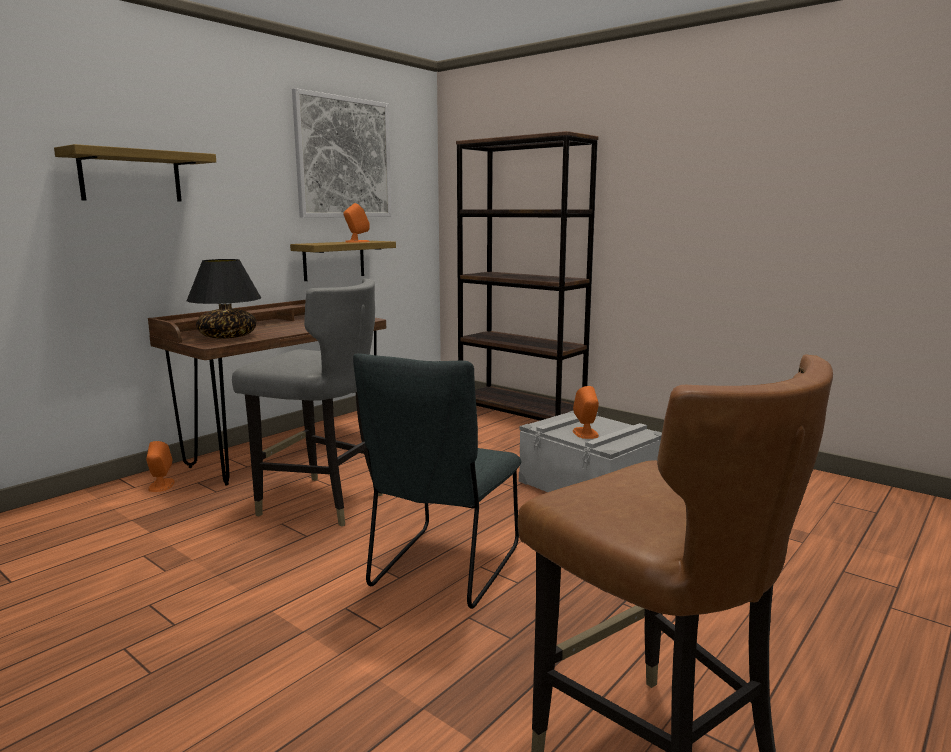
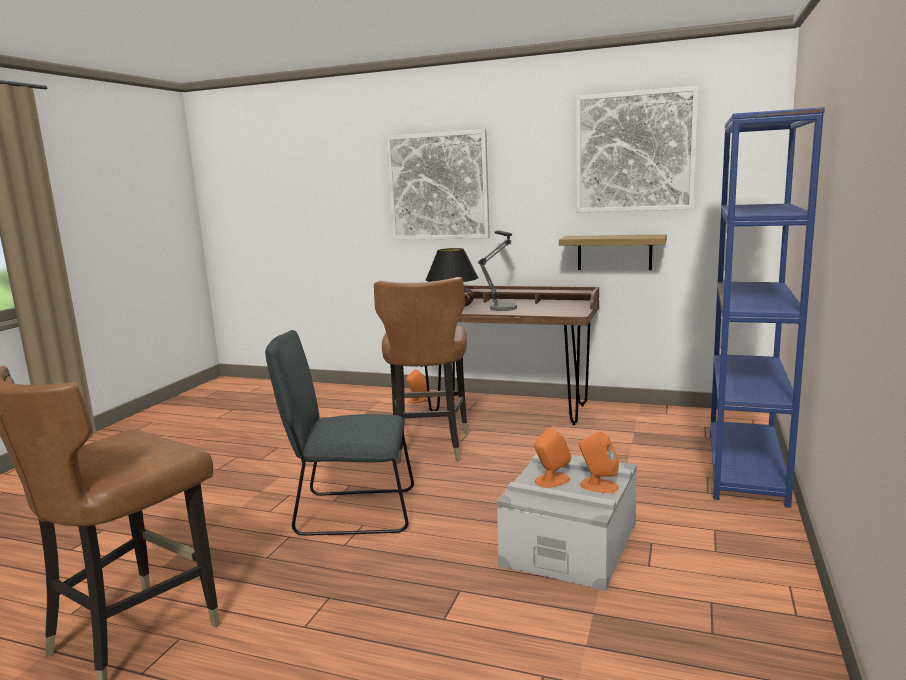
camera: 70 degrees right, 0 degrees up
shelf [54,144,216,202] -> picture [386,129,490,240]
grey chair [232,278,383,527] -> brown chair [374,277,468,464]
orange speaker [343,203,370,243] -> orange speaker moved to [579,431,619,493]
brown bookcase [456,131,599,421] -> blue bookcase [710,107,825,508]
none -> table lamp [478,230,517,311]

